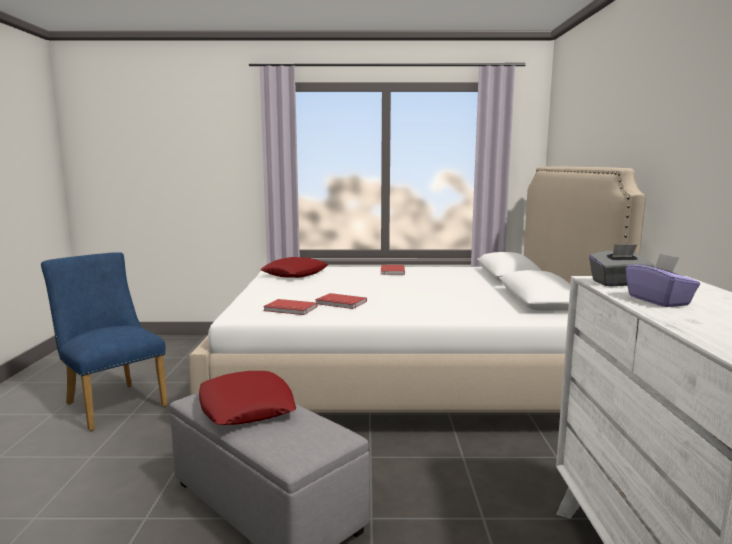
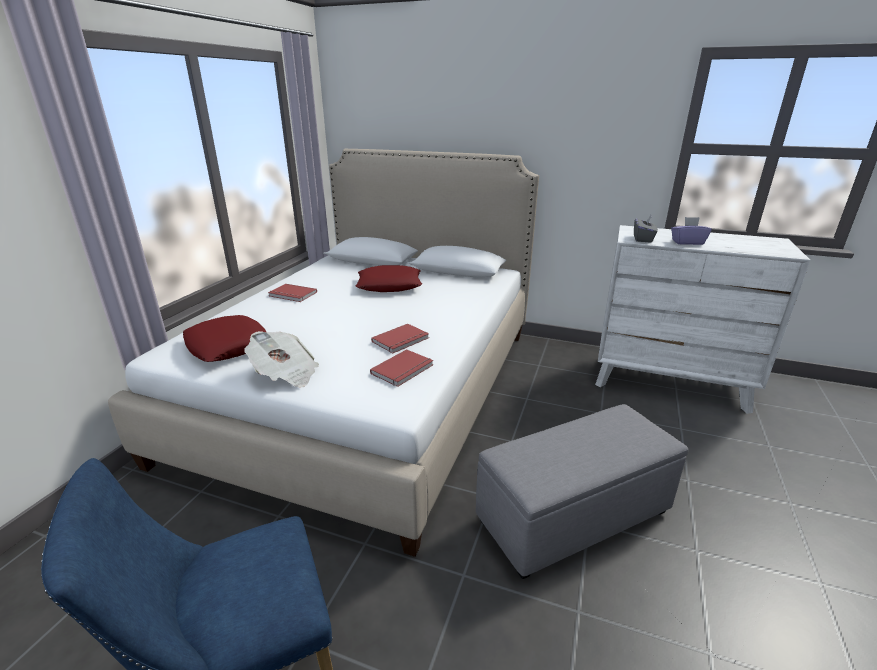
camera: 70 degrees left, 15 degrees up
red pillow [199,371,296,425] -> red pillow moved to [356,265,422,292]
none -> newspaper [245,331,319,387]

